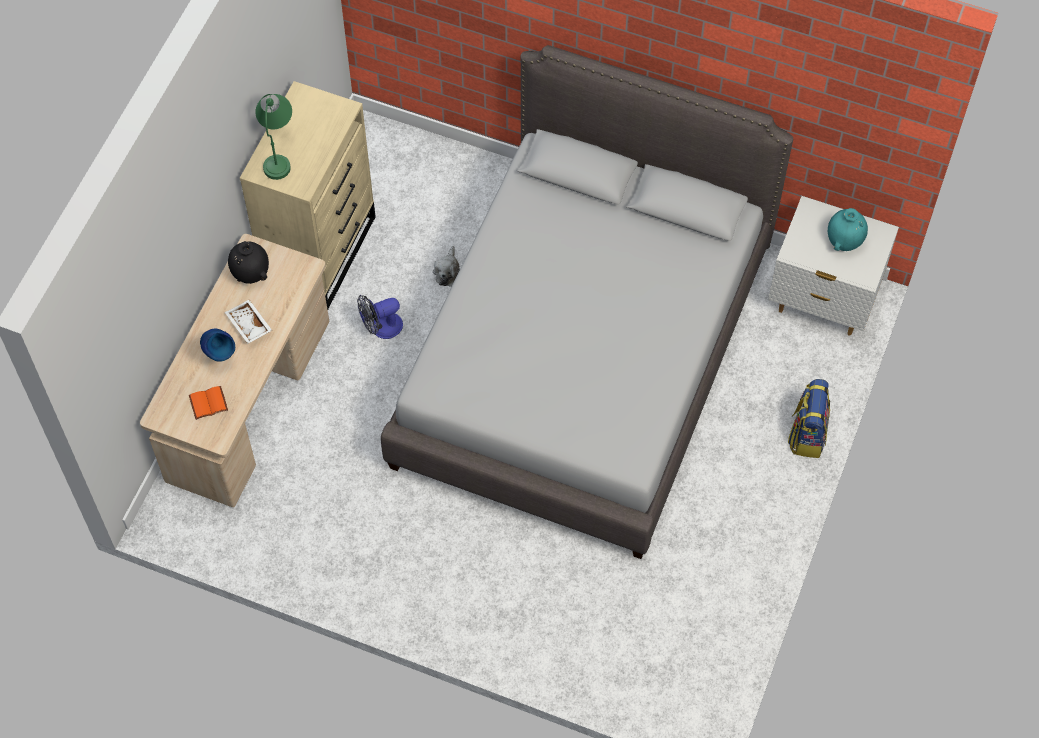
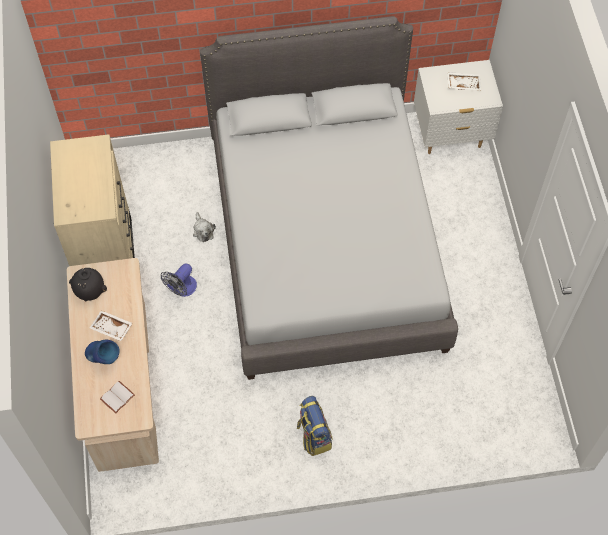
camera: 30 degrees left, 0 degrees up
orange book [189,386,228,420] -> white book [100,381,135,413]
green table lamp [255,94,292,180] -> none
backpack [788,379,830,458] -> backpack moved to [297,396,333,456]
turquoise vase [828,208,868,251] -> white tray [447,72,481,91]

